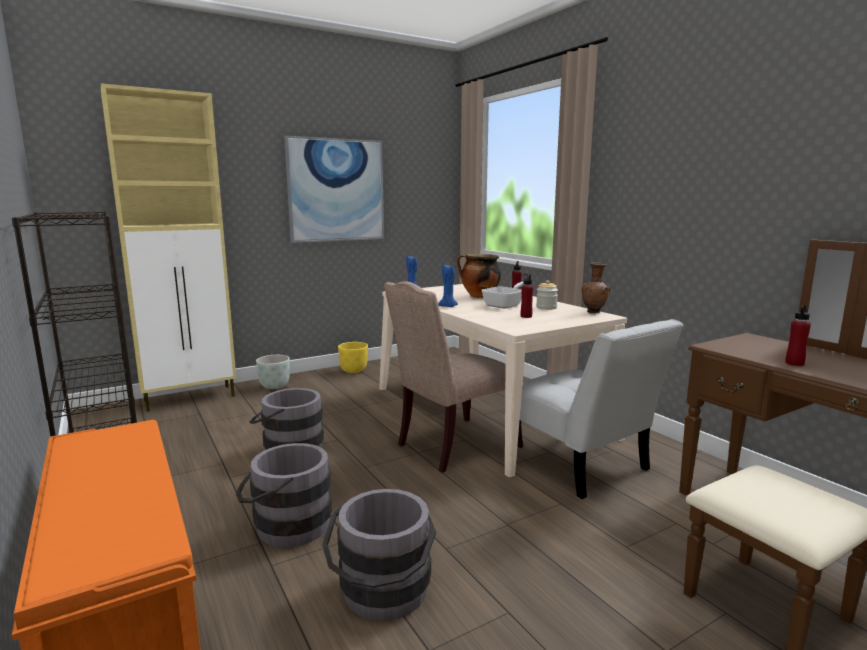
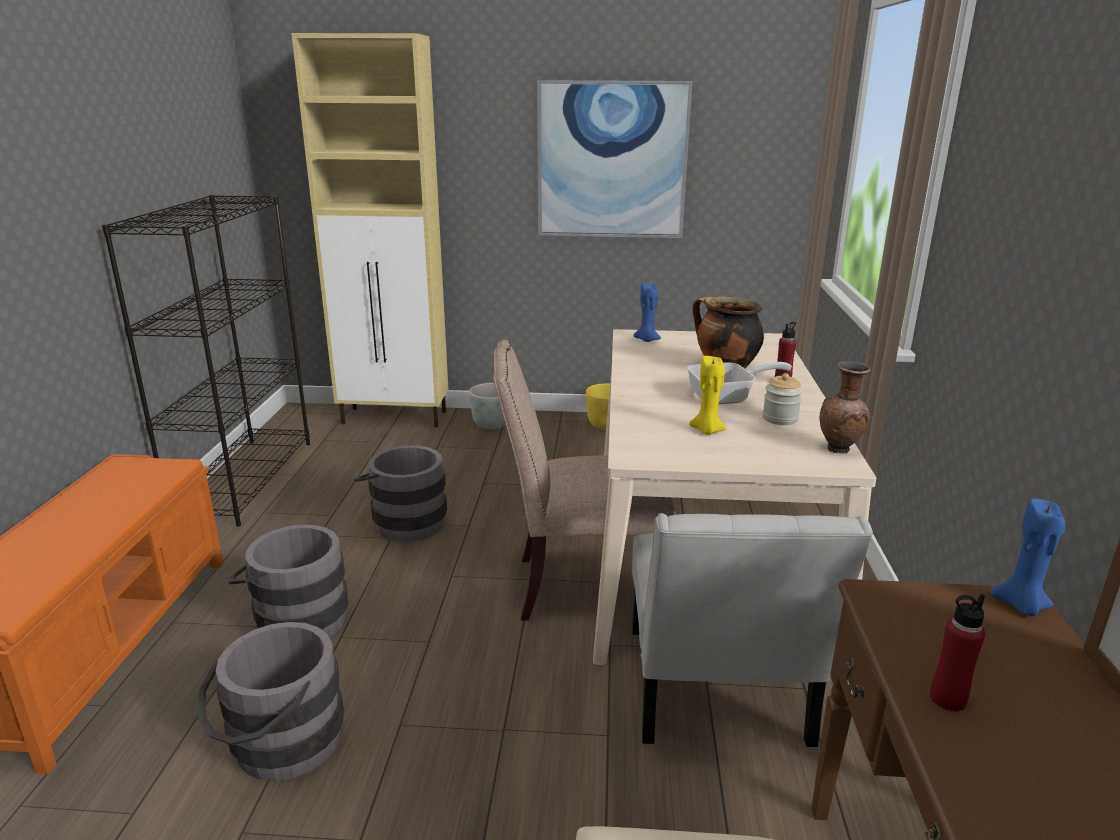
camera: 35 degrees right, 10 degrees up
blue candle [438,265,458,307] -> blue candle moved to [991,498,1065,616]
red bottle [521,274,533,318] -> yellow candle [689,356,727,435]

